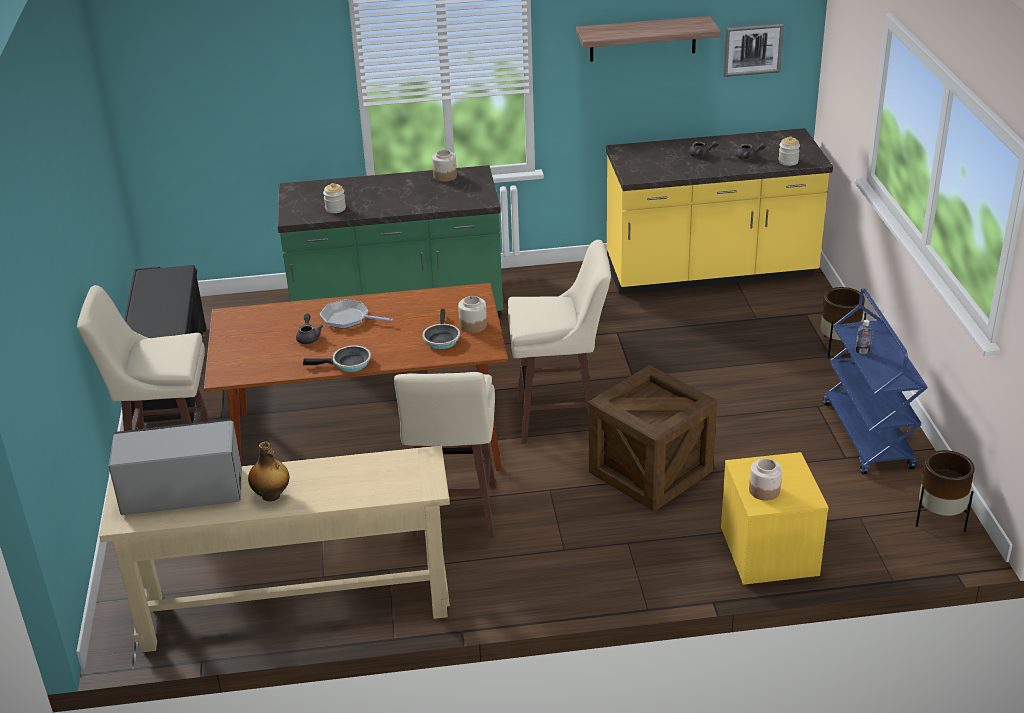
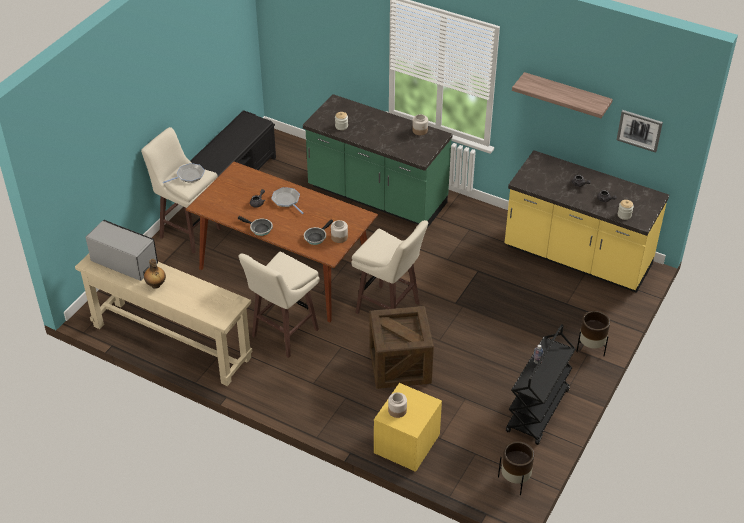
camera: 35 degrees right, 10 degrees up
blue cart [823,288,927,475] -> black cart [506,324,576,445]
none -> frying pan [163,163,205,183]

